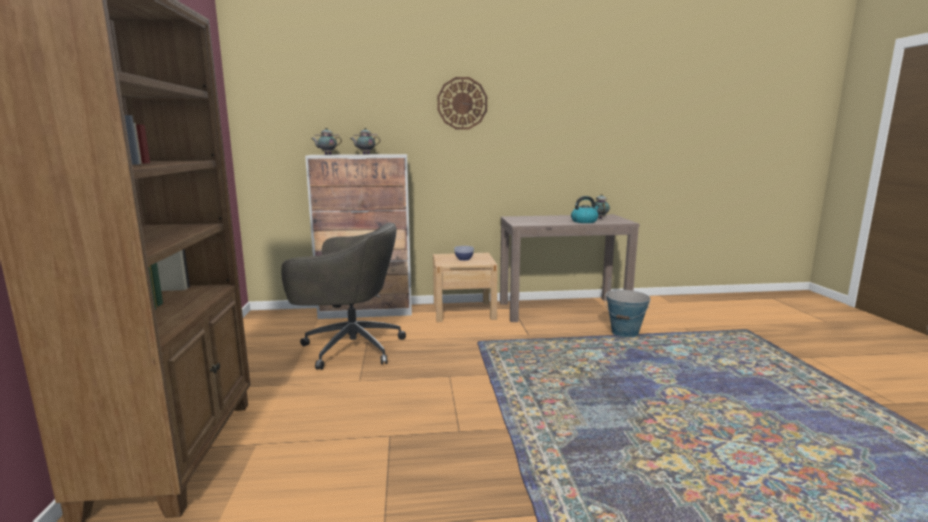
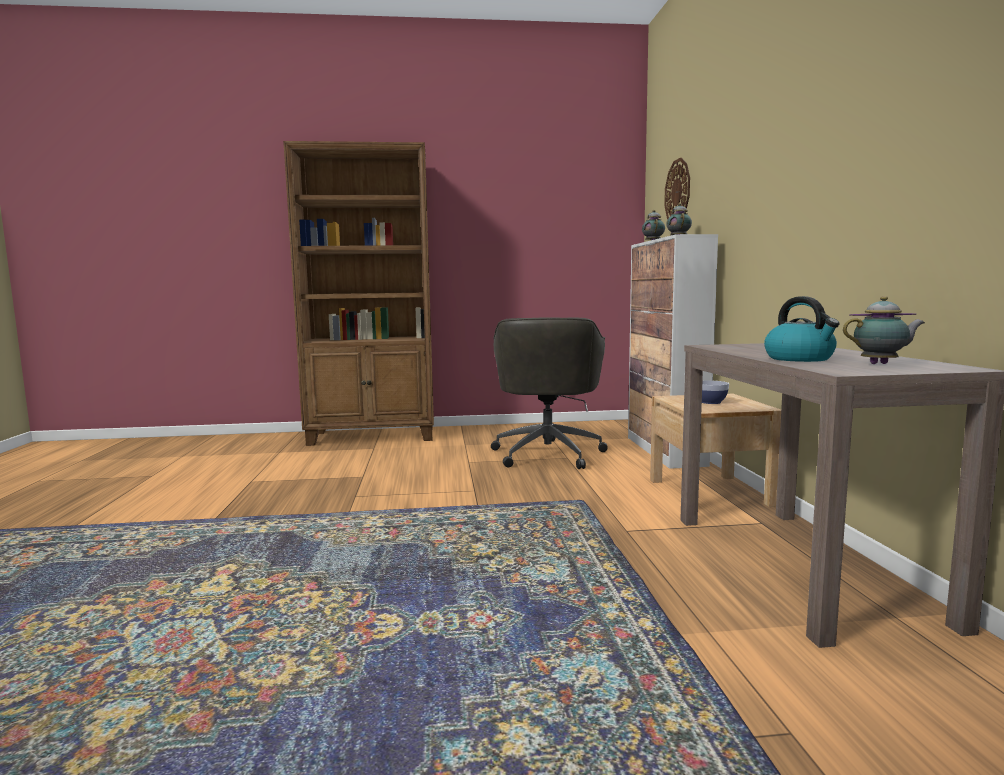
camera: 90 degrees right, 5 degrees down
wall clock [437,77,487,129] -> wall clock moved to [664,158,690,219]
bucket [605,290,651,337] -> none

